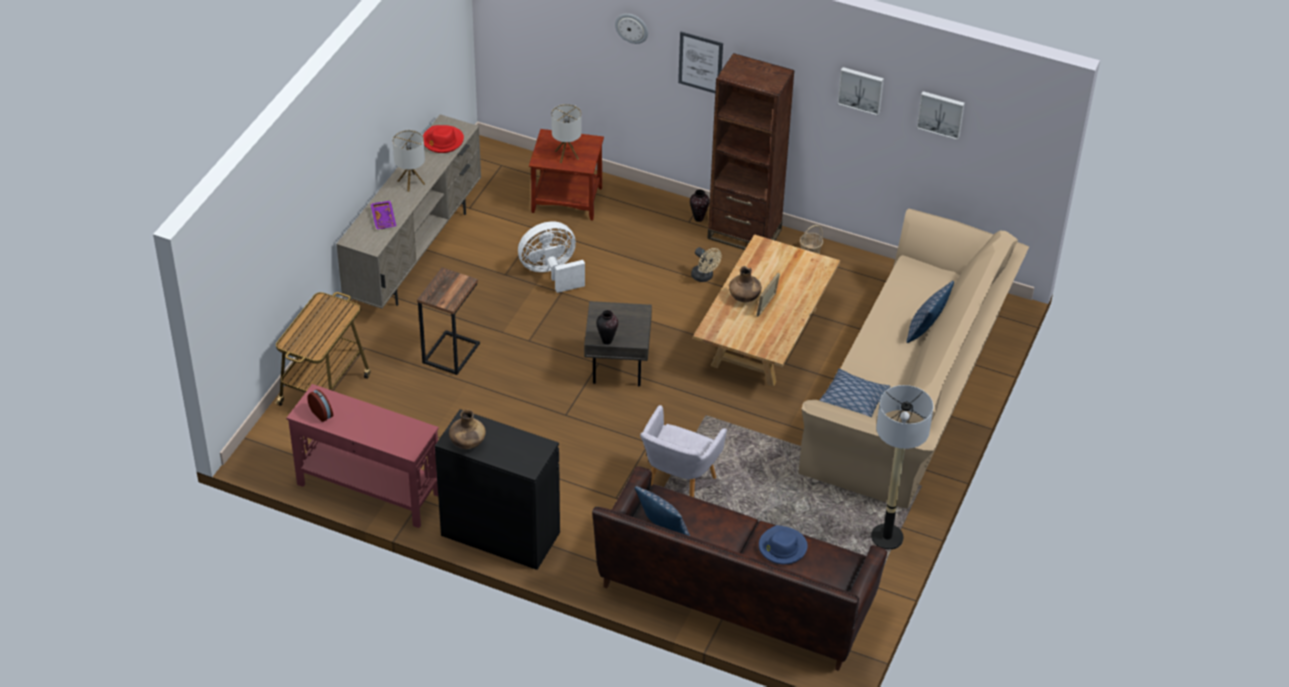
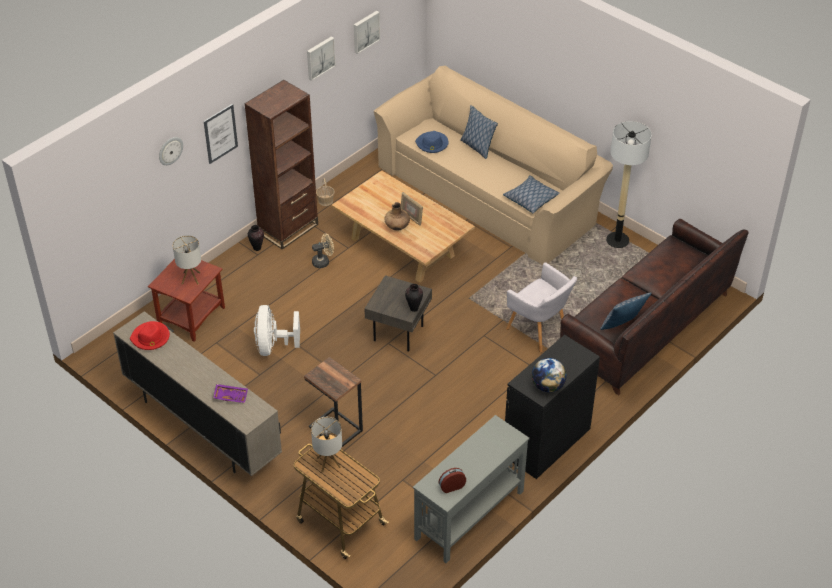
camera: 70 degrees left, 0 degrees up
red console table [287,384,439,528] -> grey console table [413,415,529,563]
table lamp [392,130,425,192] -> table lamp moved to [311,417,342,472]
brown vase [449,409,486,449] -> globe [532,358,567,392]
blue hat [759,525,808,564] -> blue hat moved to [415,131,449,153]

